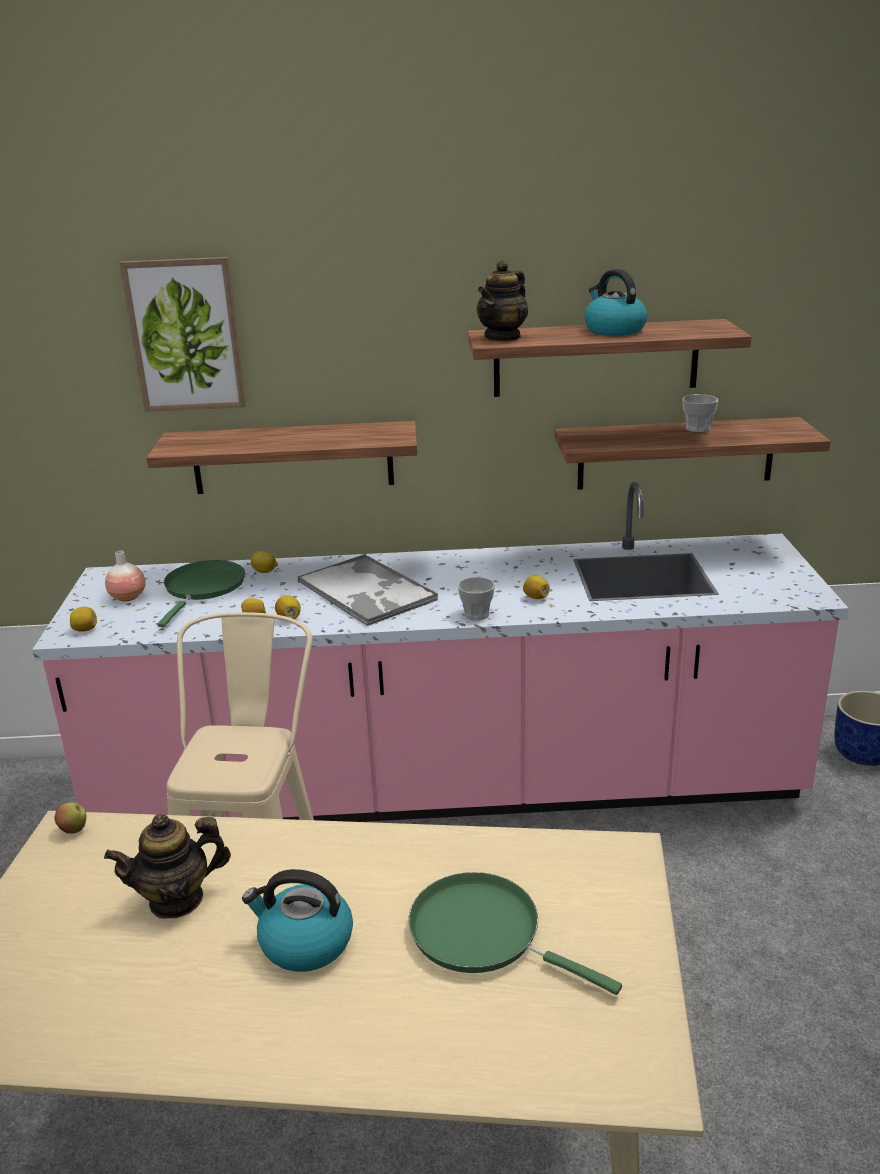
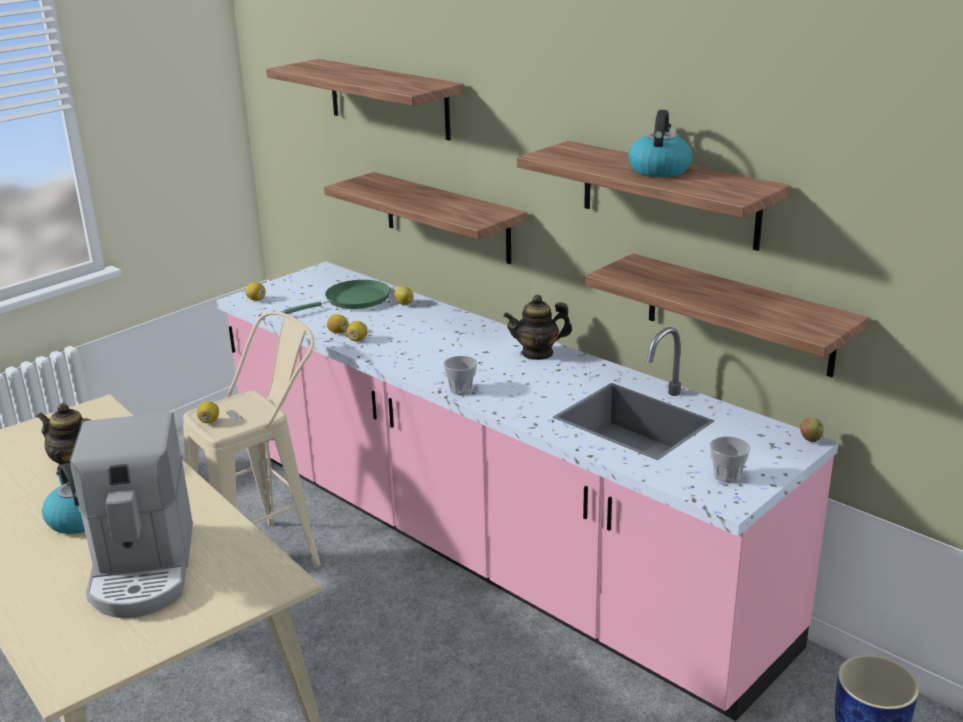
camera: 45 degrees right, 0 degrees up
apple [55,802,86,834] -> apple moved to [800,418,824,442]
vase [105,551,146,601] -> none
picture [120,257,246,412] -> shelf [266,59,465,141]
tray [298,554,438,626] -> none
green frying pan [409,872,622,995] -> coffee machine [70,412,193,618]
teapot [476,260,528,342] -> teapot moved to [503,295,572,360]
lemon [523,575,550,599] -> lemon moved to [197,401,219,423]
cup [682,394,718,432] -> cup moved to [710,436,750,483]

